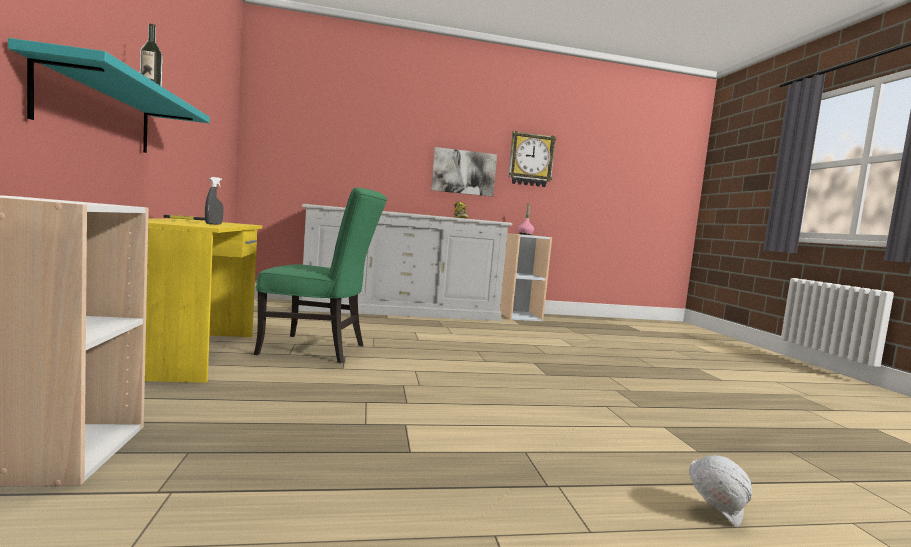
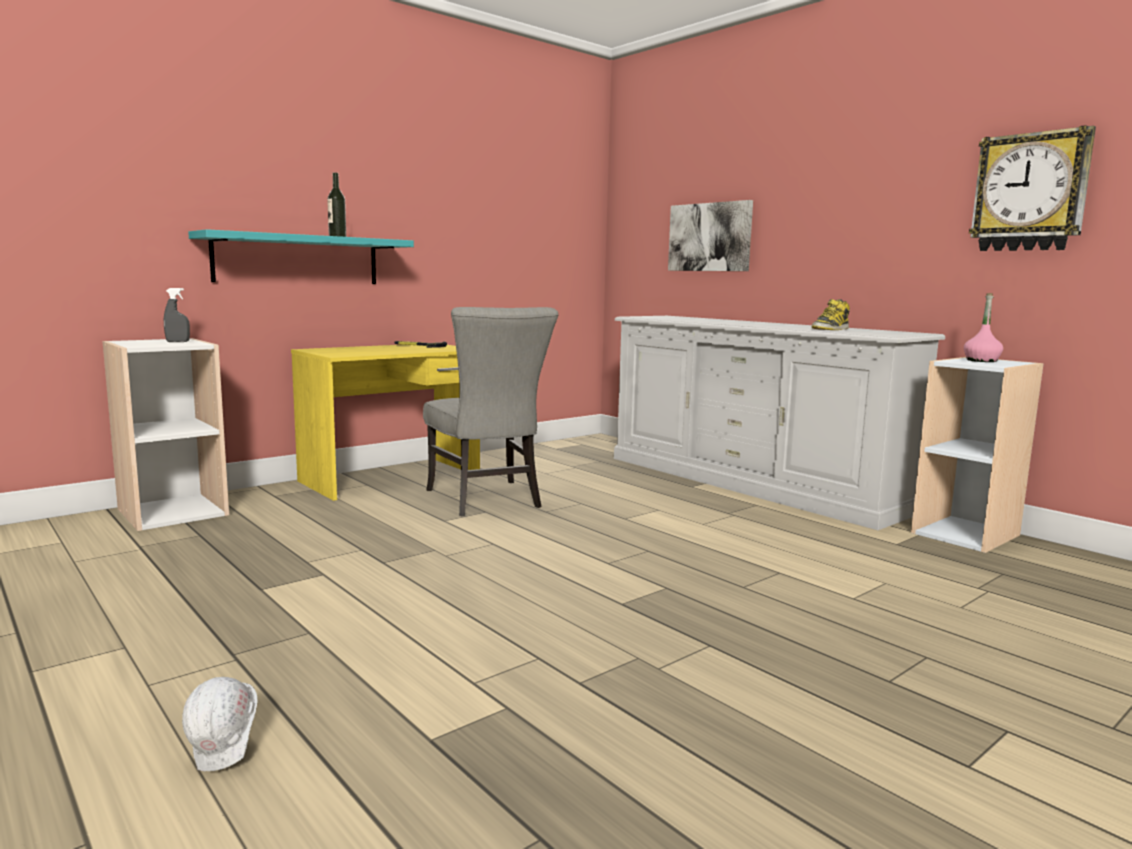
camera: 60 degrees right, 5 degrees up
grey spray bottle [205,177,223,225] -> grey spray bottle moved to [164,288,190,342]
green chair [254,188,387,363] -> grey chair [423,307,559,516]
picture [431,147,497,197] -> picture moved to [668,200,753,271]

